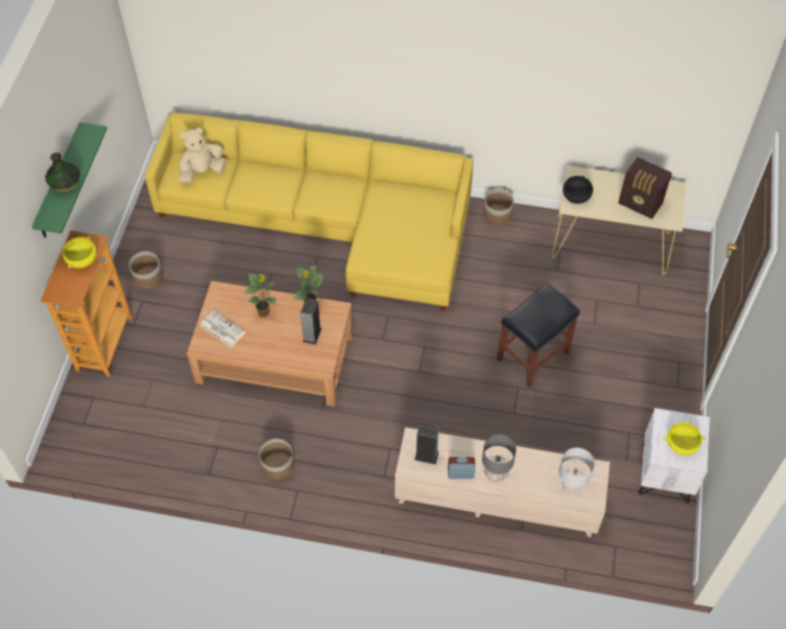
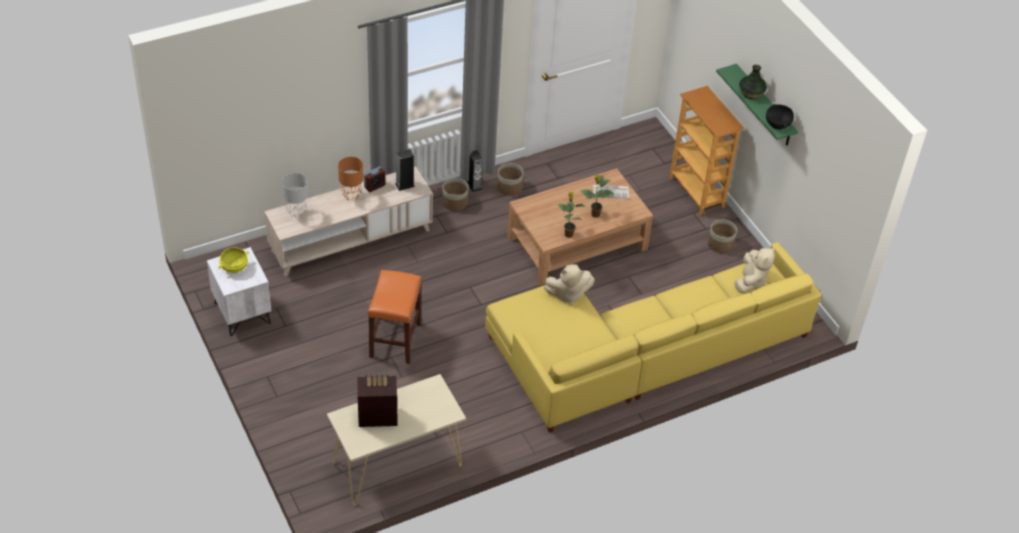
camera: 140 degrees right, 10 degrees down
yellow bowl [62,237,96,268] -> none
speaker [300,298,322,345] -> speaker moved to [467,150,483,192]
grey table lamp [482,435,516,482] -> orange table lamp [338,157,364,201]
planter [483,189,514,226] -> planter moved to [442,178,469,211]
black stool [497,283,580,388] -> orange stool [368,270,422,364]
black bowl [563,176,593,204] -> black bowl moved to [766,104,794,130]
none -> beige plush toy [544,264,595,305]

